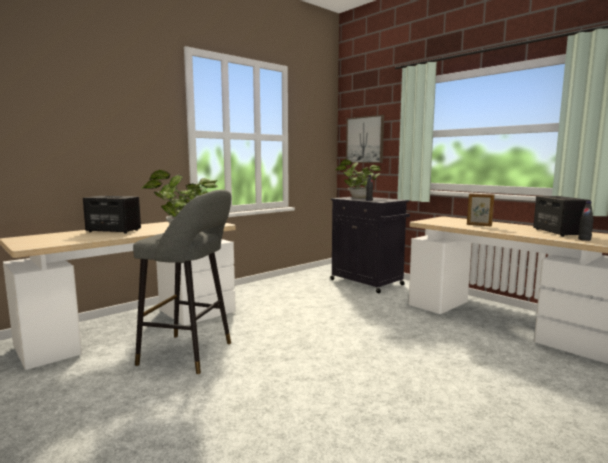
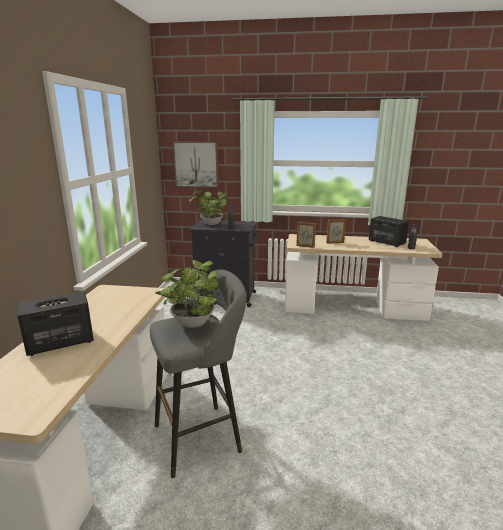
camera: 40 degrees left, 10 degrees up
none -> picture frame [296,222,316,248]

